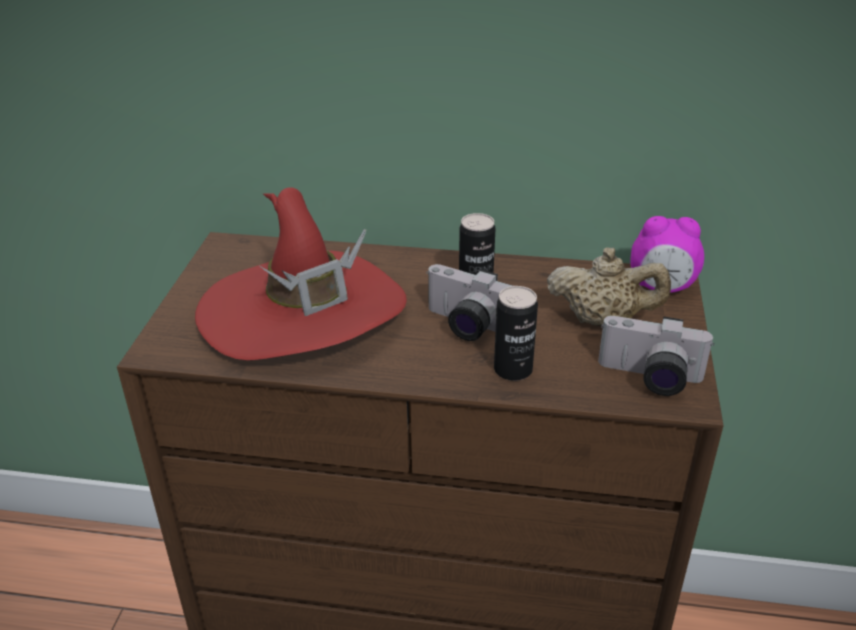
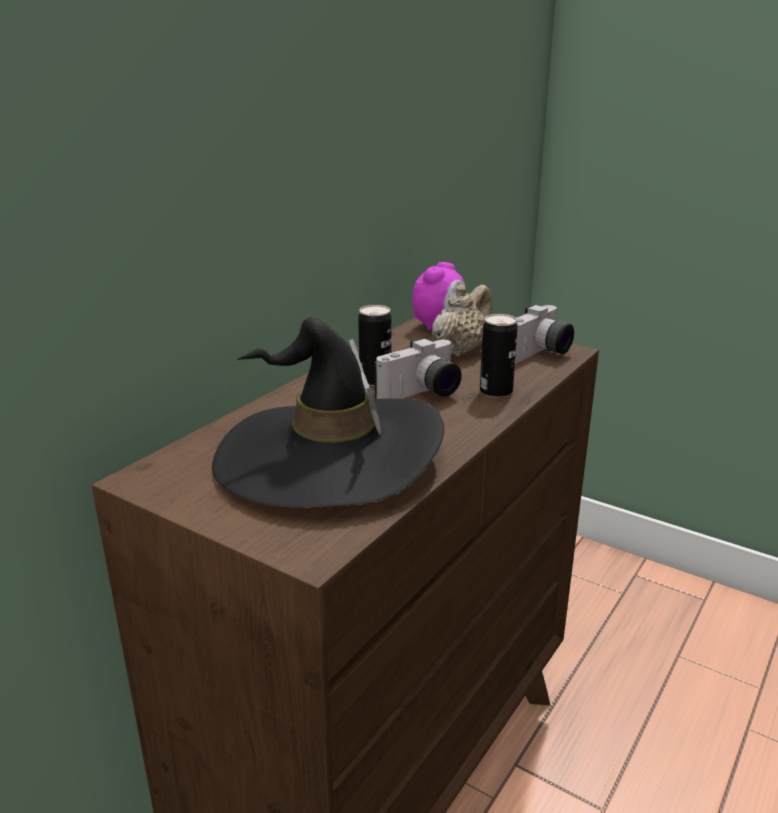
camera: 65 degrees left, 10 degrees down
red hat [195,188,407,360] -> black hat [212,317,444,508]

